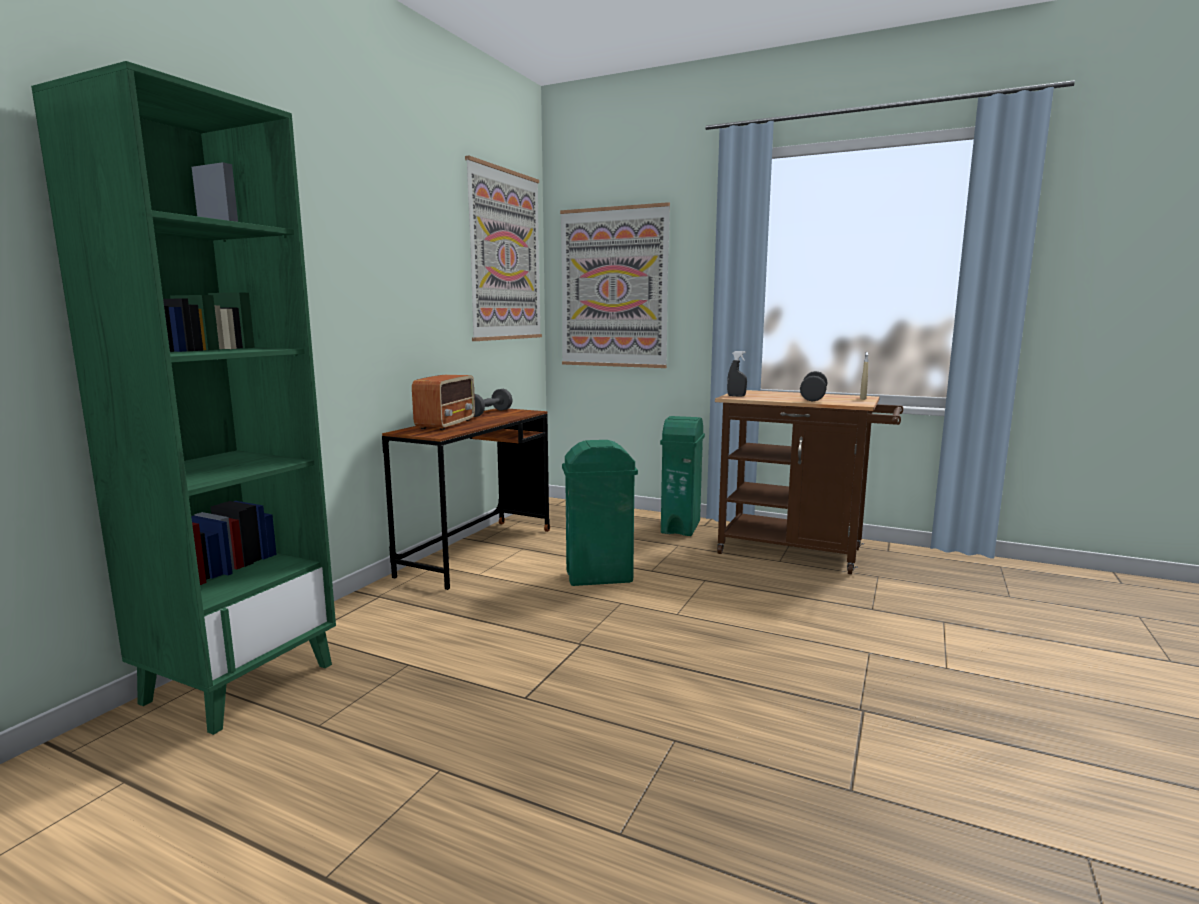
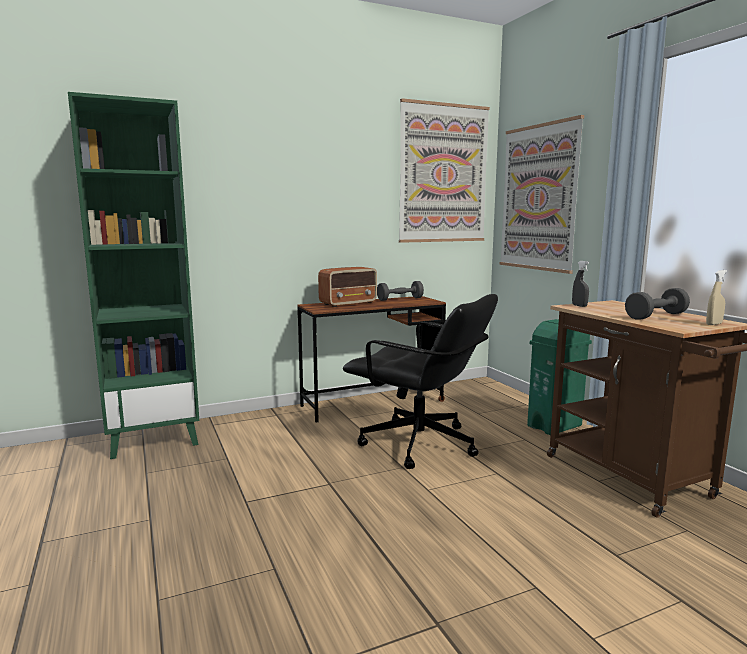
camera: 40 degrees right, 0 degrees up
green trash can [562,440,638,586] -> black office chair [343,294,498,469]

